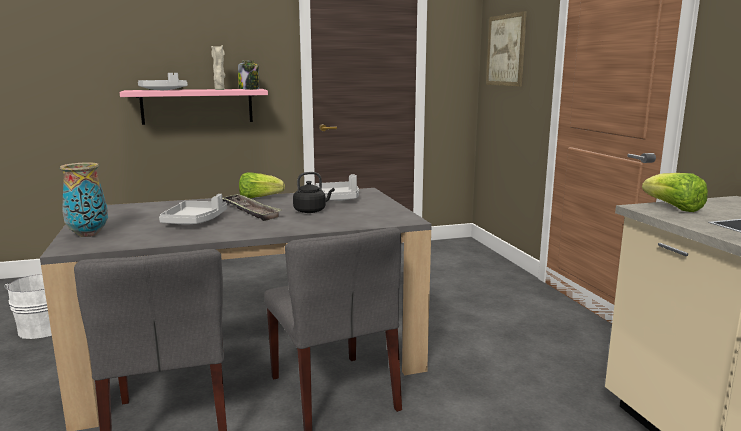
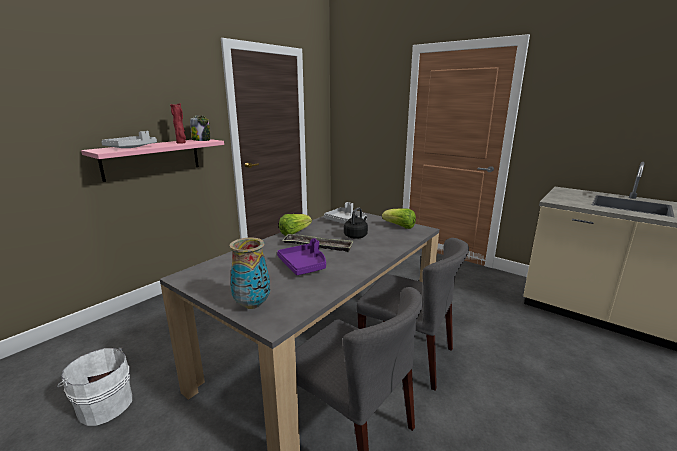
camera: 35 degrees left, 5 degrees up
grey tray [159,194,227,225] -> purple tray [277,238,326,275]
beige vase [211,45,225,90] -> red vase [170,103,186,144]
picture [486,11,527,87] -> none
lettuce [642,173,708,212] -> lettuce moved to [382,208,416,229]

